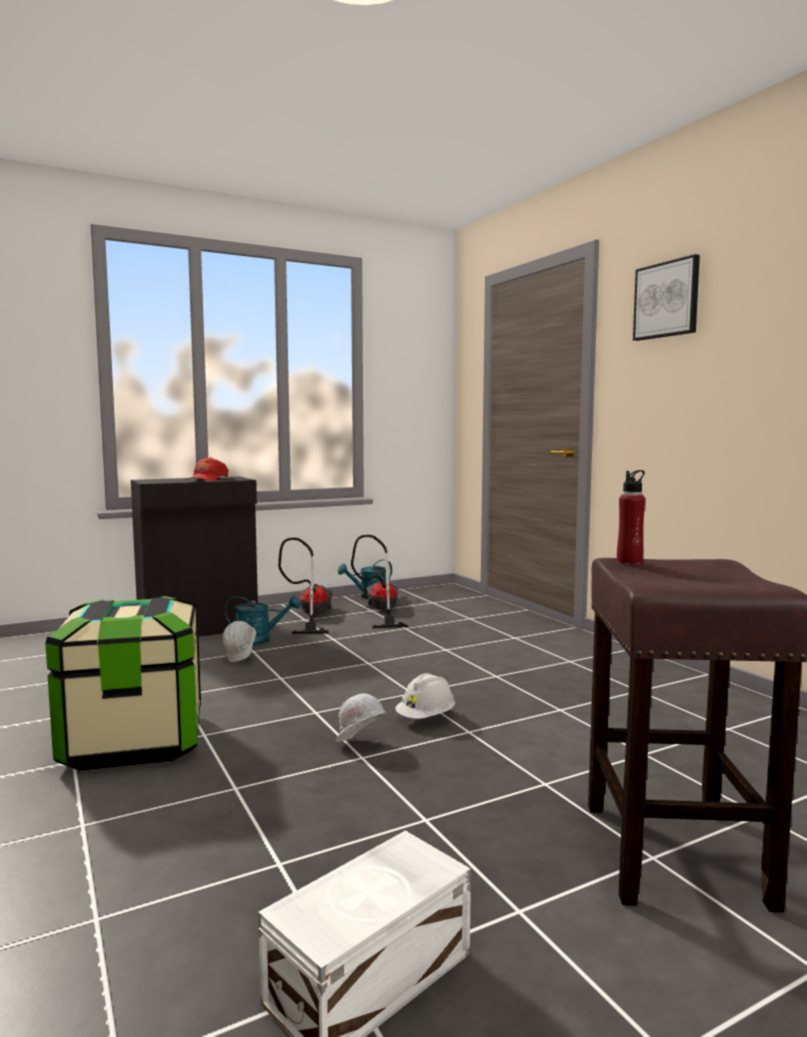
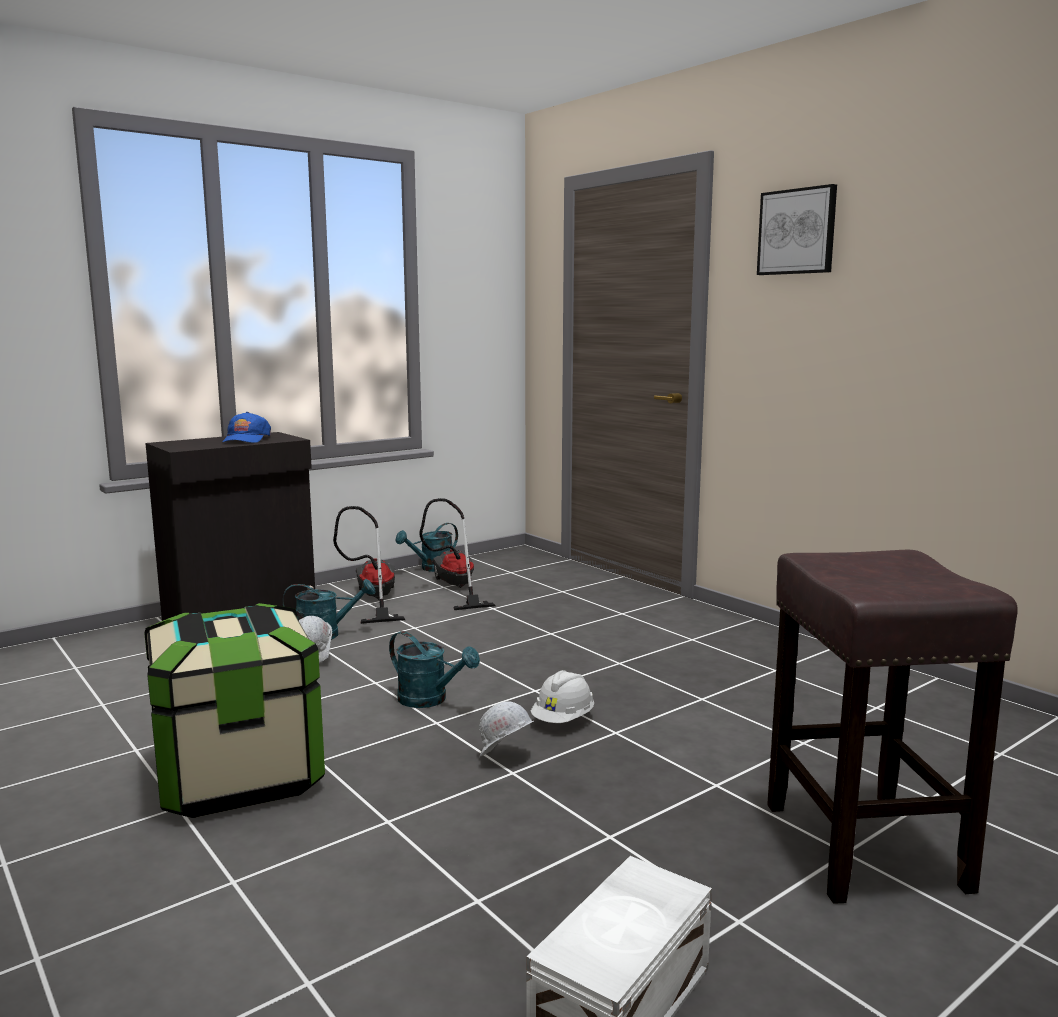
camera: 10 degrees left, 5 degrees up
red cap [187,457,229,480] -> blue cap [222,412,271,443]
red bottle [617,470,645,564] -> none
none -> turquoise watering can [389,631,480,708]

